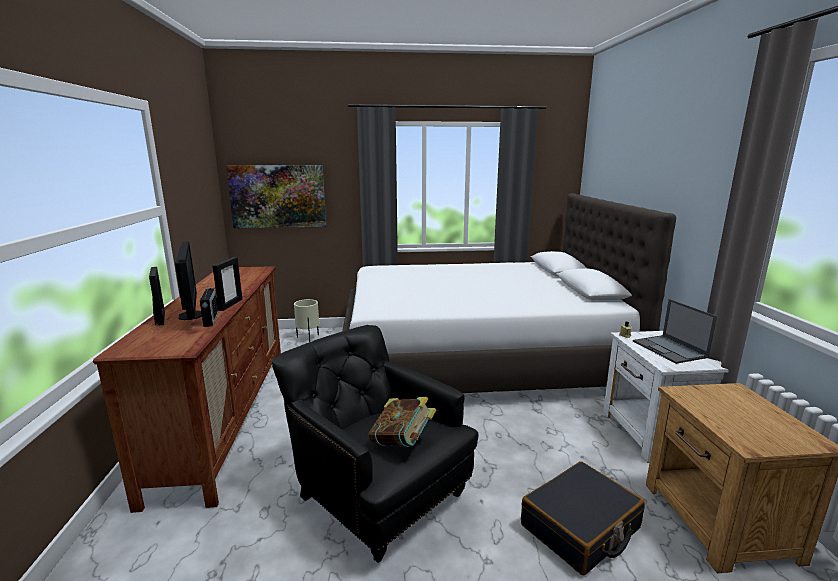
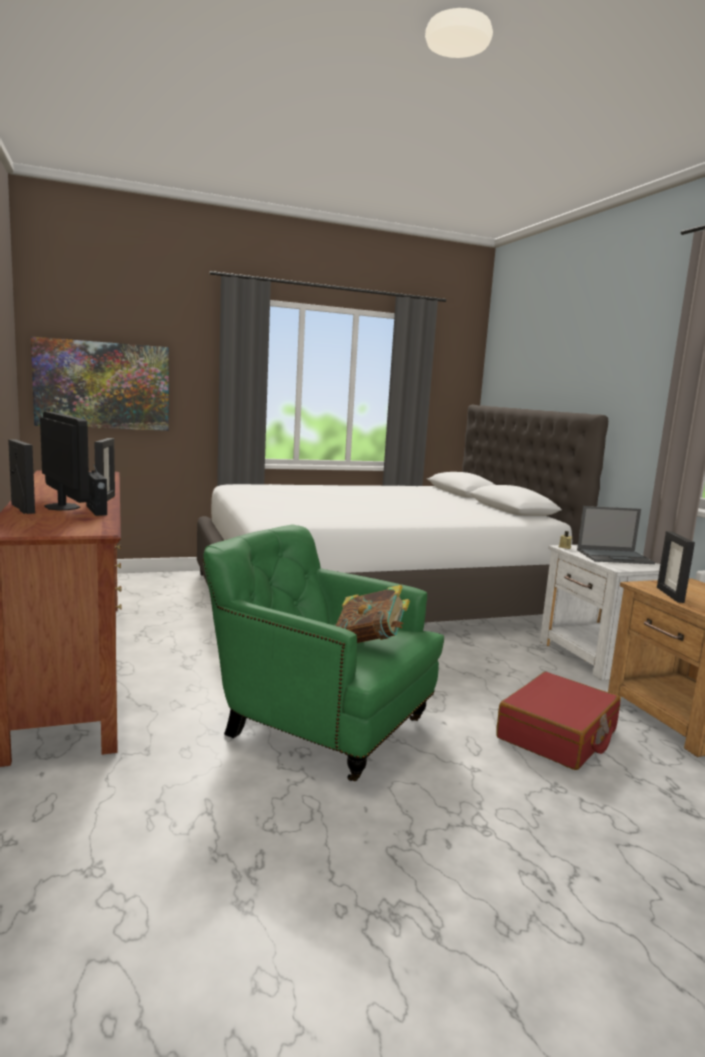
camera: 15 degrees left, 5 degrees down
black armchair [272,325,478,563] -> green armchair [203,524,444,781]
beige planter [294,299,319,342] -> none
black suitcase [521,461,645,575] -> red suitcase [496,672,620,770]
laptop [633,299,717,364] -> laptop turned 60 degrees counterclockwise [577,506,655,564]
none -> picture frame [657,531,695,603]

